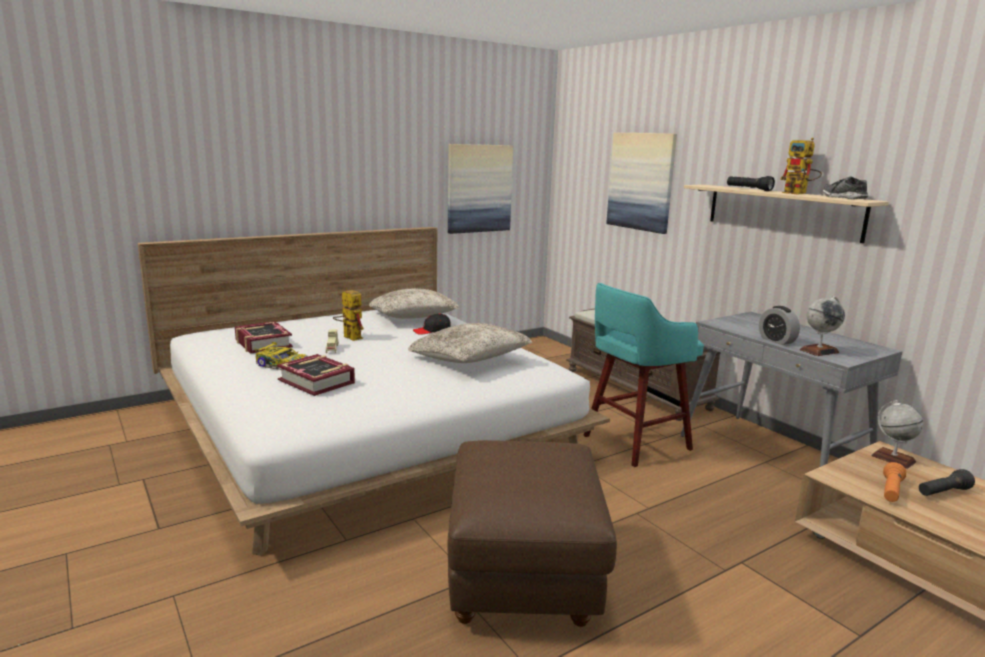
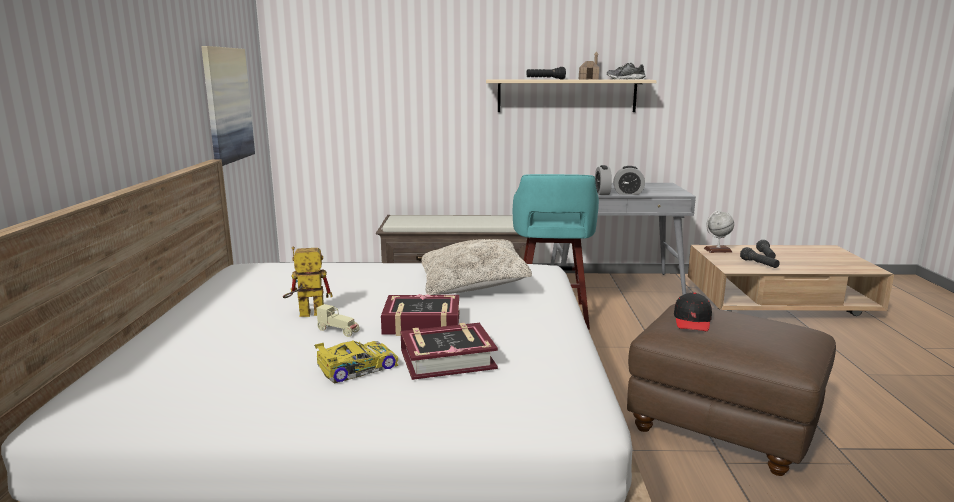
camera: 55 degrees left, 0 degrees up
book [235,321,293,354] -> book moved to [381,294,459,336]
beige pillow [369,288,459,319] -> none
black cap [413,313,451,335] -> black cap moved to [674,292,712,331]
picture [606,133,677,234] -> none
toy robot [780,138,822,194] -> toy house [579,51,599,80]
globe [800,296,845,356] -> none
orange flashlight [883,462,906,502] -> black flashlight [740,247,780,268]
none -> alarm clock [595,165,612,195]

